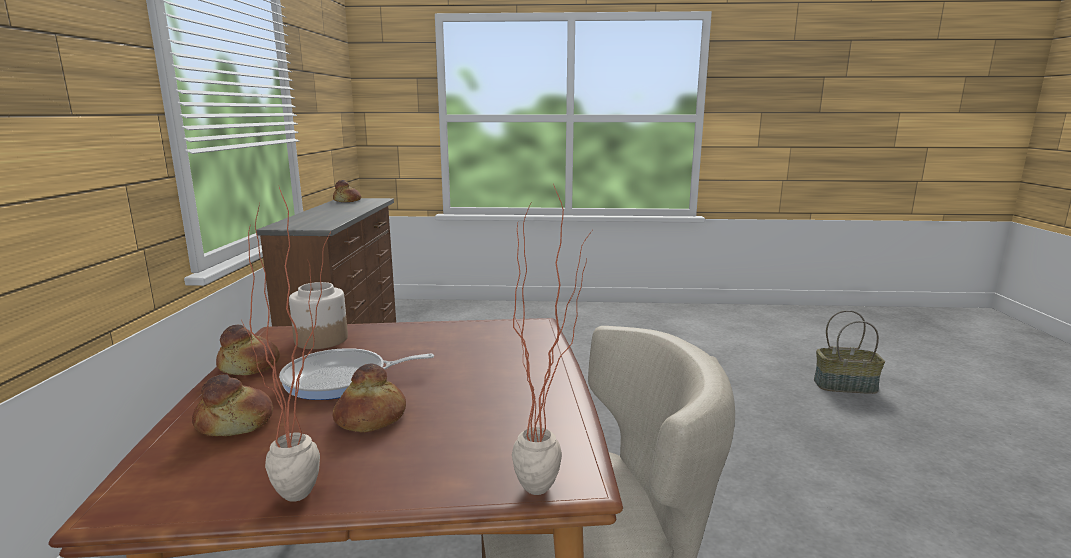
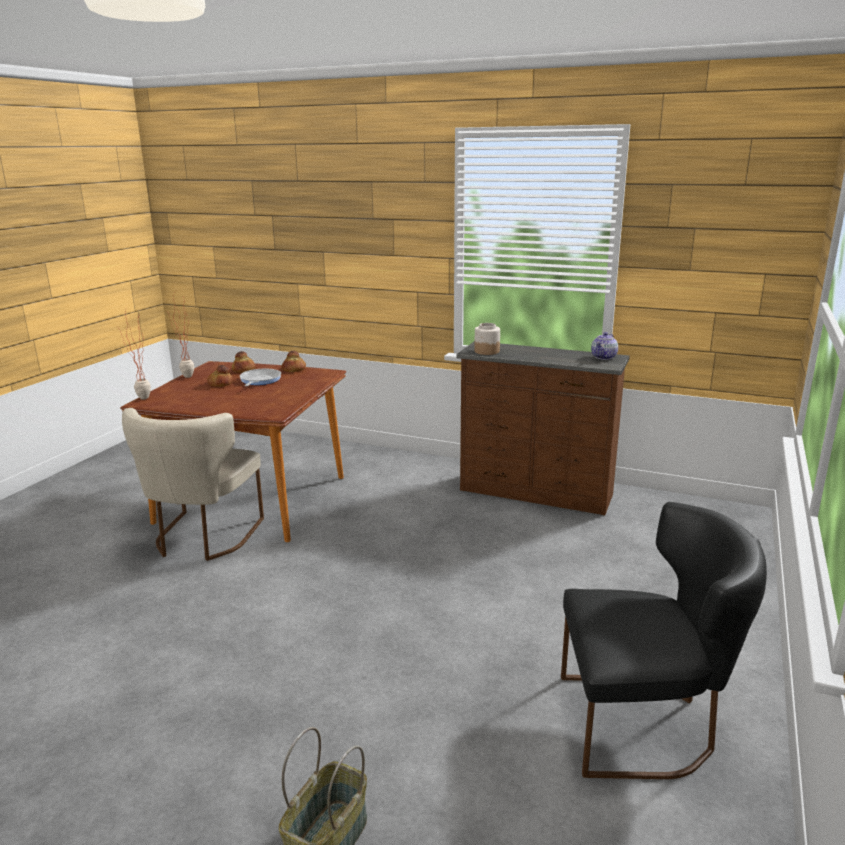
camera: 110 degrees right, 5 degrees up
jar [289,282,348,349] -> jar moved to [474,323,500,355]
bread [333,180,361,202] -> teapot [591,332,618,360]
none -> black chair [561,502,767,779]

